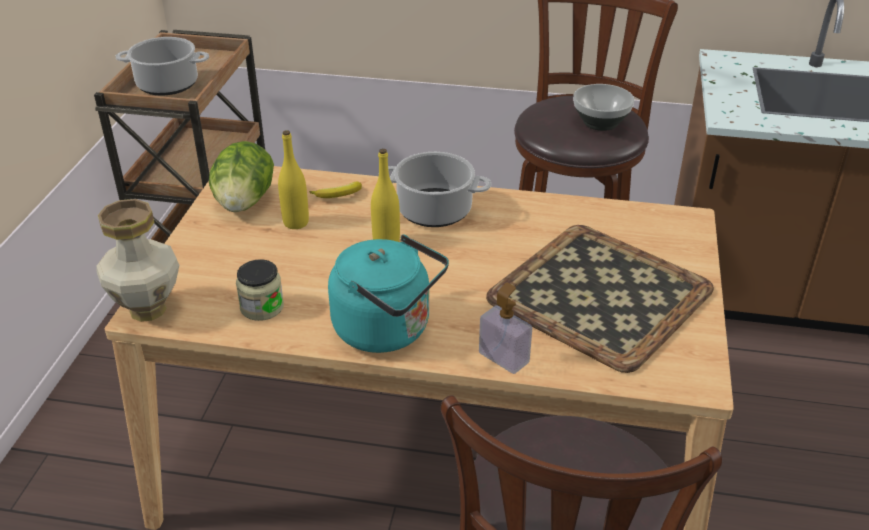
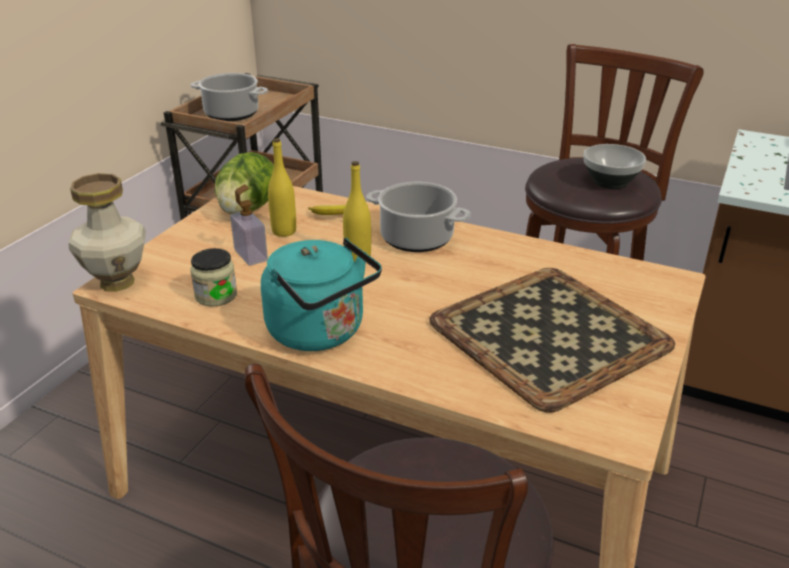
camera: 15 degrees right, 5 degrees down
soap dispenser [479,283,532,374] -> soap dispenser moved to [230,184,268,266]

